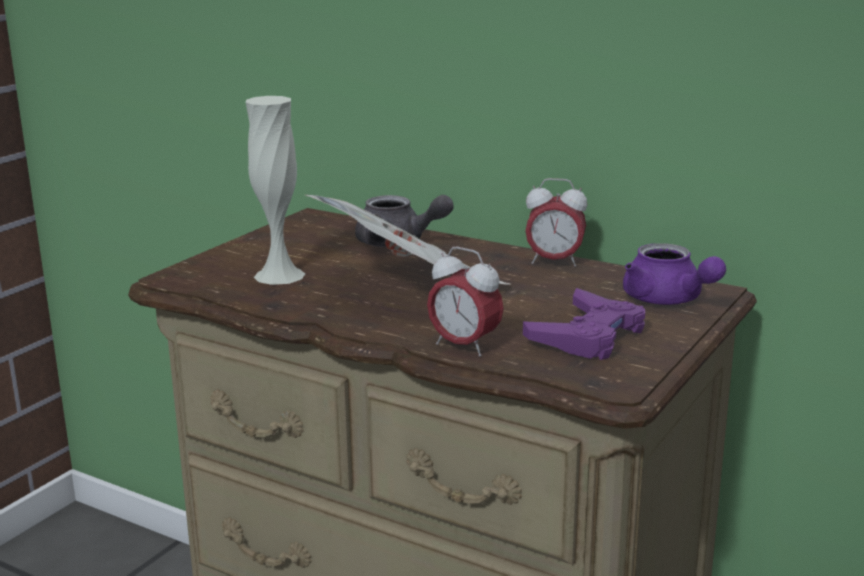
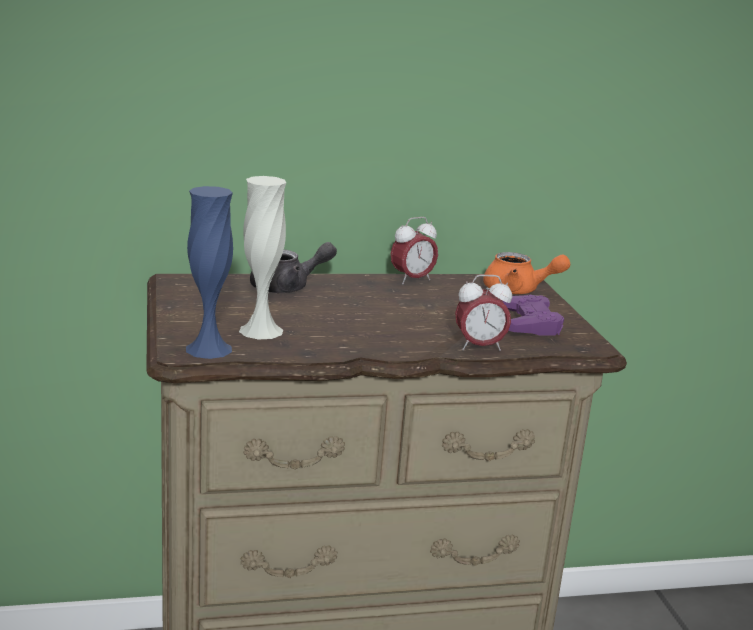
camera: 45 degrees left, 0 degrees up
newspaper [305,195,511,285] -> none
purple teapot [623,243,726,305] -> orange teapot [483,252,570,294]
none -> blue vase [186,186,233,359]

